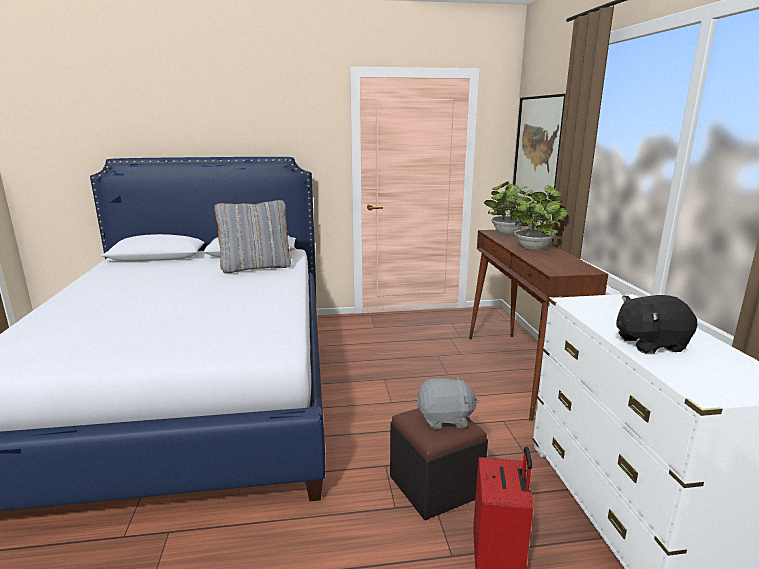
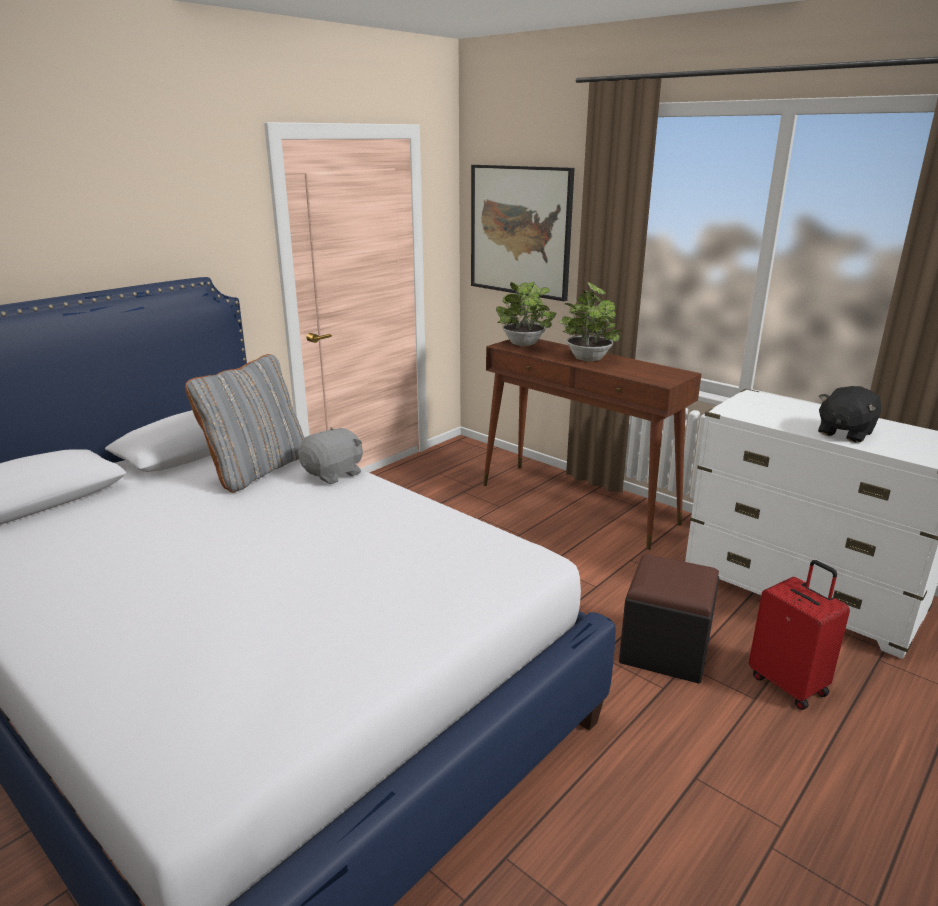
camera: 40 degrees left, 5 degrees up
grey plush toy [416,375,479,429] -> grey plush toy moved to [298,427,363,484]

